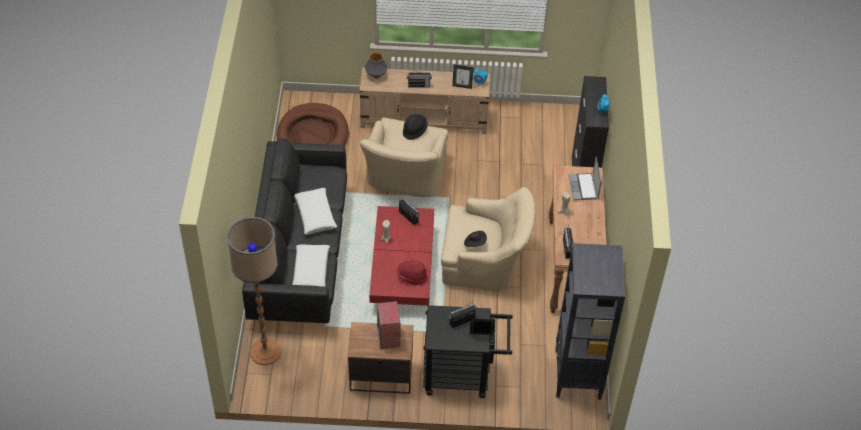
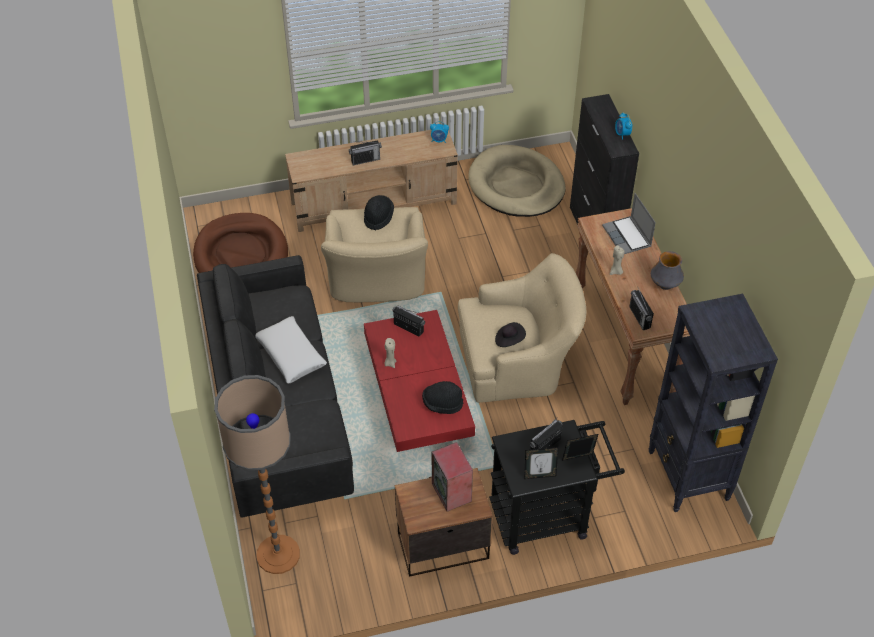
camera: 15 degrees left, 0 degrees up
white pillow [292,245,330,287] -> none
vase [365,51,387,78] -> vase moved to [651,251,684,290]
red hat [397,260,428,285] -> black hat [422,381,463,414]
picture frame [452,65,474,89] -> picture frame moved to [524,447,559,479]
none -> beige dog bed [468,145,566,217]

